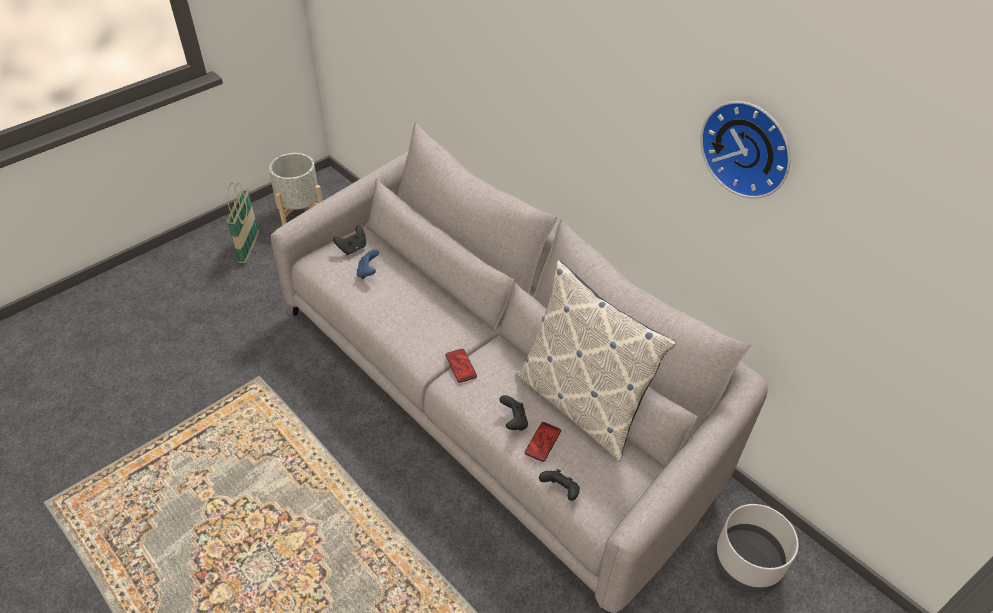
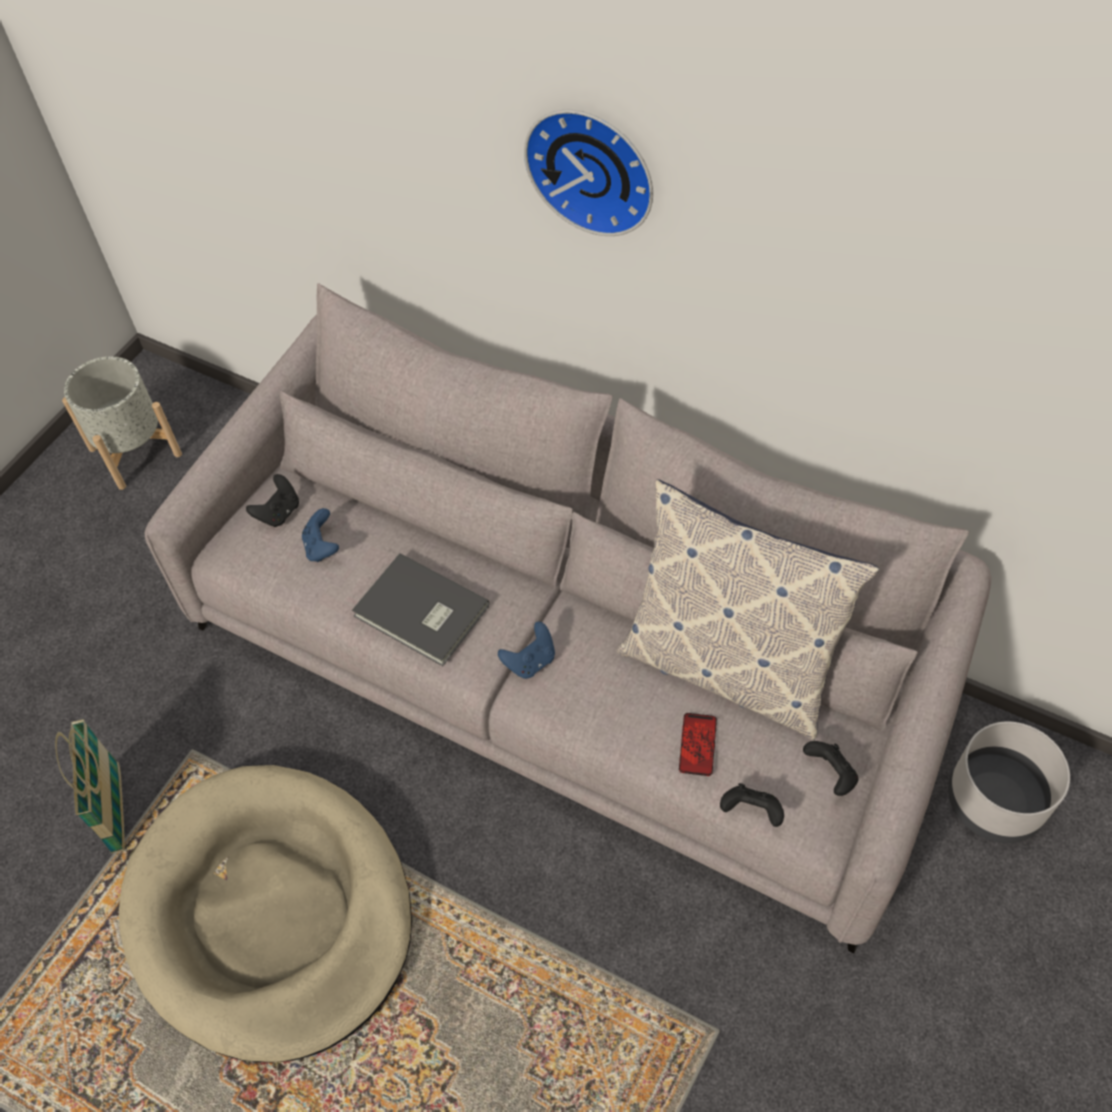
camera: 15 degrees left, 10 degrees up
basket [227,182,259,263] -> basket moved to [55,719,125,854]
phone [445,349,477,383] -> blue game controller [498,622,555,679]
black game controller [499,395,528,430] -> black game controller moved to [803,741,858,796]
wall clock [700,101,791,198] -> wall clock moved to [524,109,653,236]
none -> beige dog bed [119,765,412,1063]
none -> grey book [352,553,490,666]

